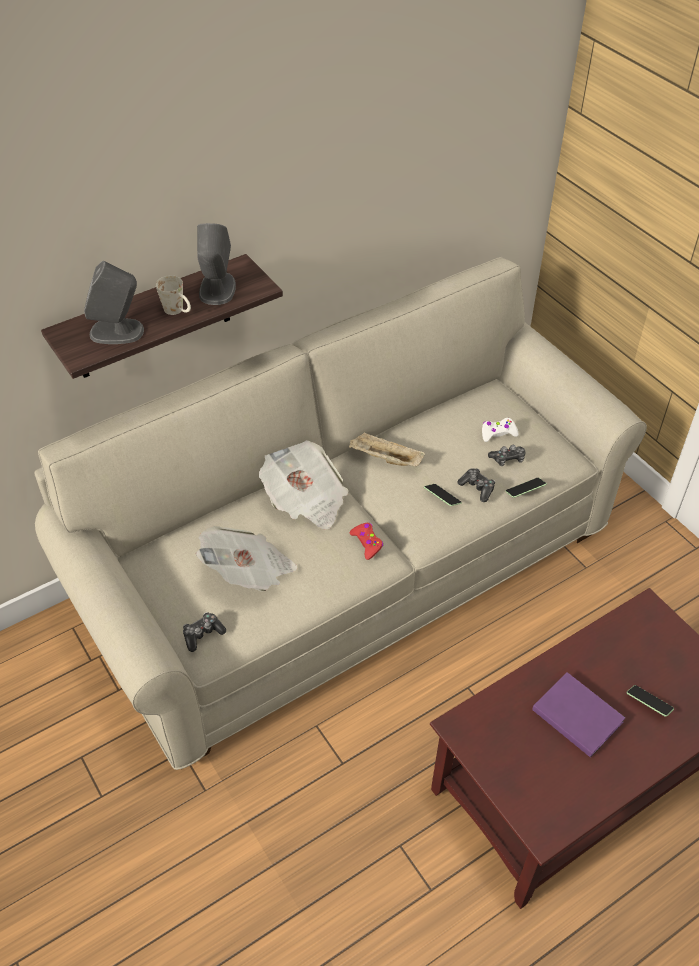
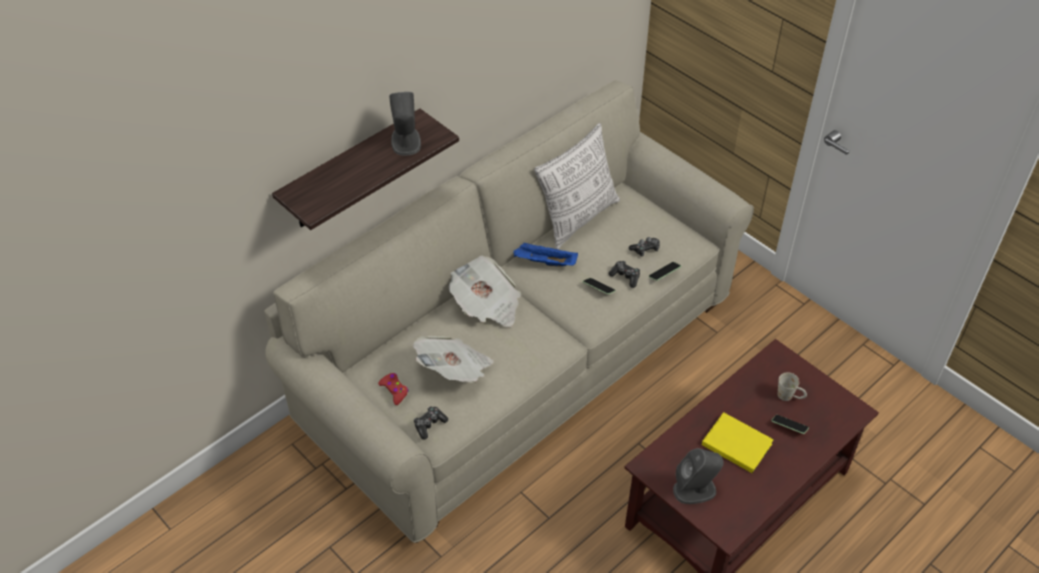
camera: 10 degrees left, 0 degrees up
grey speaker [84,261,144,344] -> grey speaker moved to [673,448,724,504]
white mug [156,275,191,315] -> white mug moved to [778,372,807,401]
beige tray [349,433,425,466] -> blue tray [514,243,578,266]
red game controller [350,523,383,560] -> red game controller moved to [378,373,408,405]
white game controller [482,418,519,442] -> none
purple book [532,672,625,758] -> yellow book [702,412,774,473]
none -> pillow [534,123,620,249]

